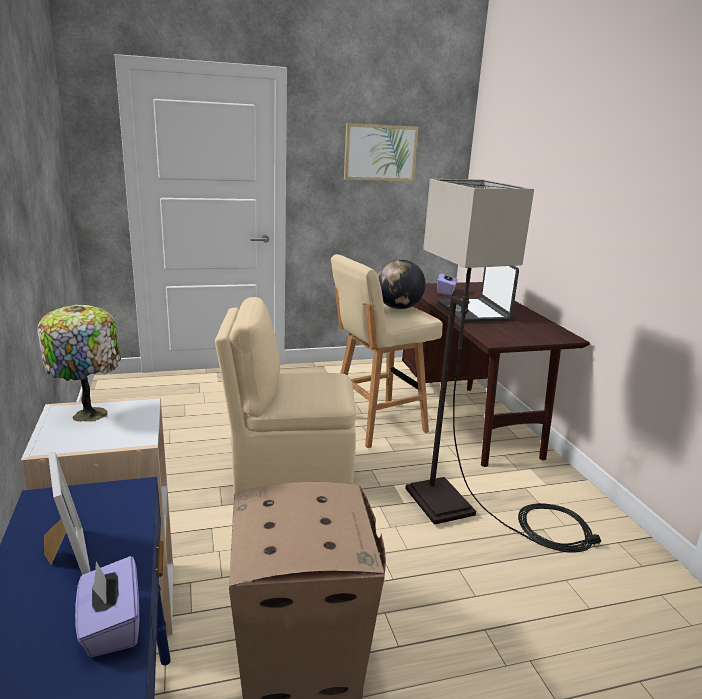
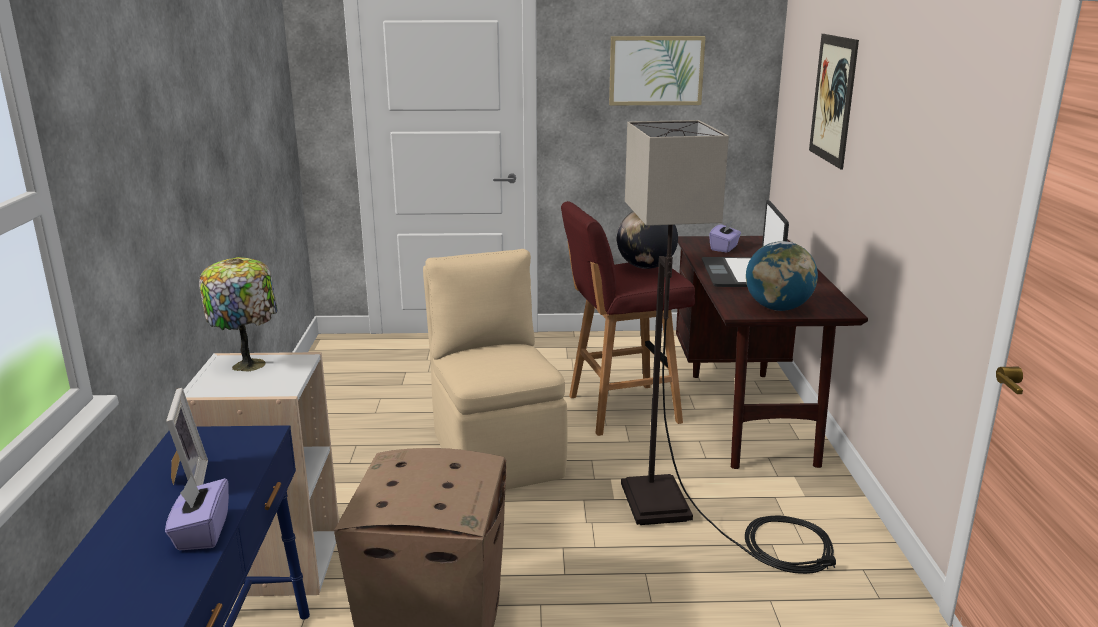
camera: 15 degrees right, 0 degrees up
beige chair [215,297,356,493] -> beige chair turned 60 degrees clockwise [423,249,568,490]
beige stool [331,254,443,448] -> red stool [561,201,695,436]
none -> globe [746,241,818,311]
none -> picture [809,34,859,169]

